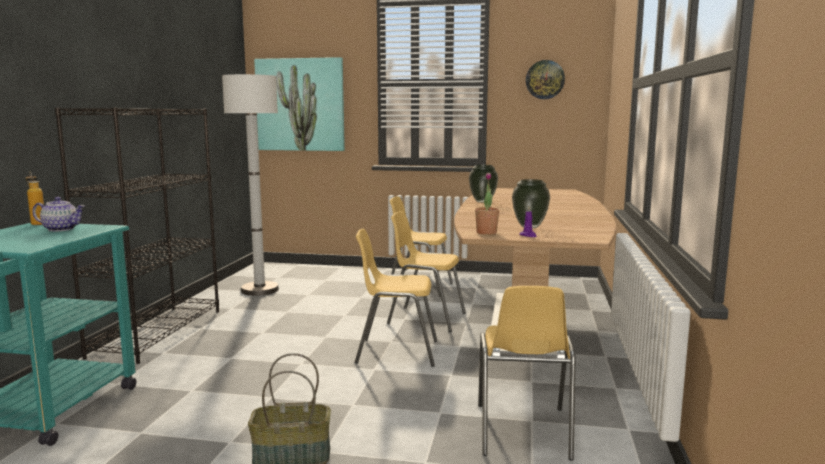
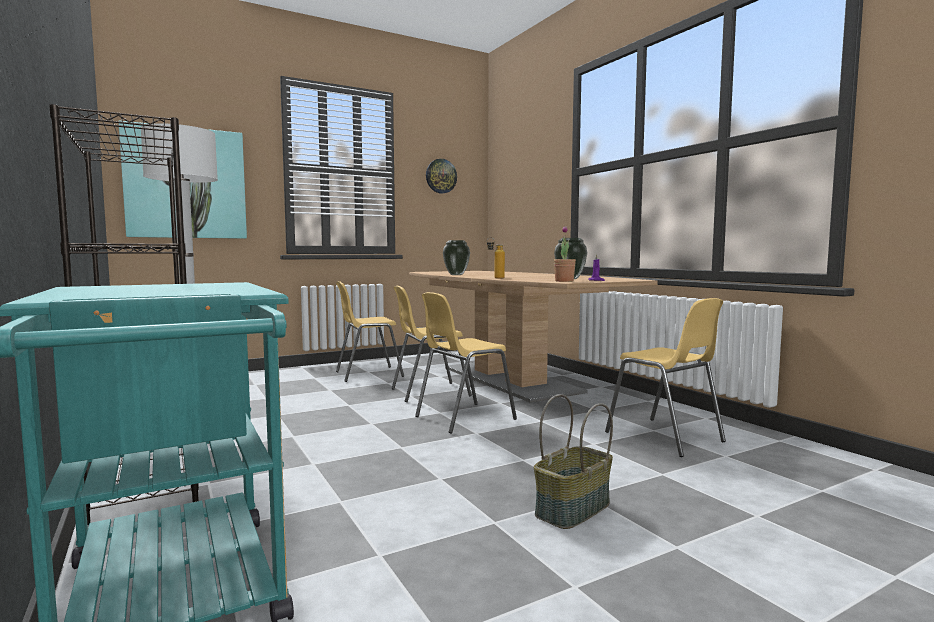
camera: 40 degrees left, 5 degrees down
bottle [25,171,44,225] -> bottle moved to [486,237,505,278]
teapot [32,197,85,231] -> none

